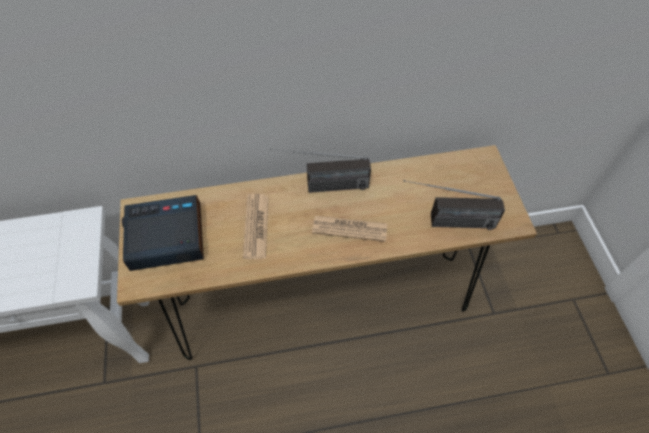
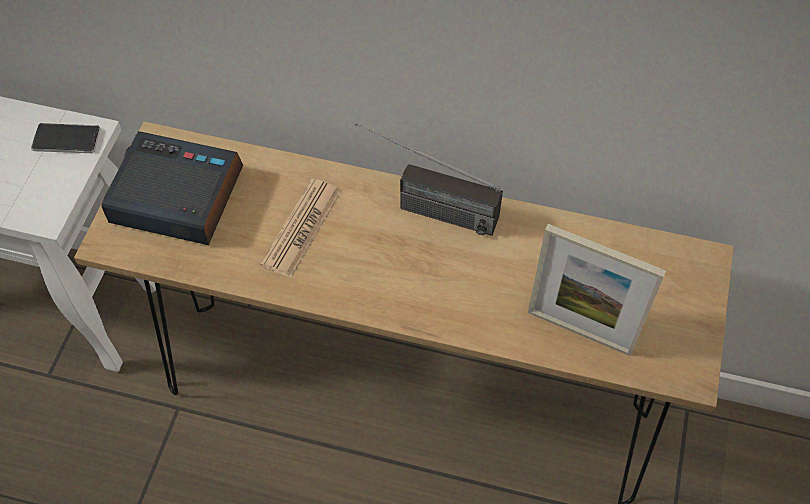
camera: 25 degrees right, 0 degrees up
newspaper [312,216,387,242] -> none
radio [404,180,505,230] -> picture frame [528,224,666,356]
none -> phone [31,123,101,153]

